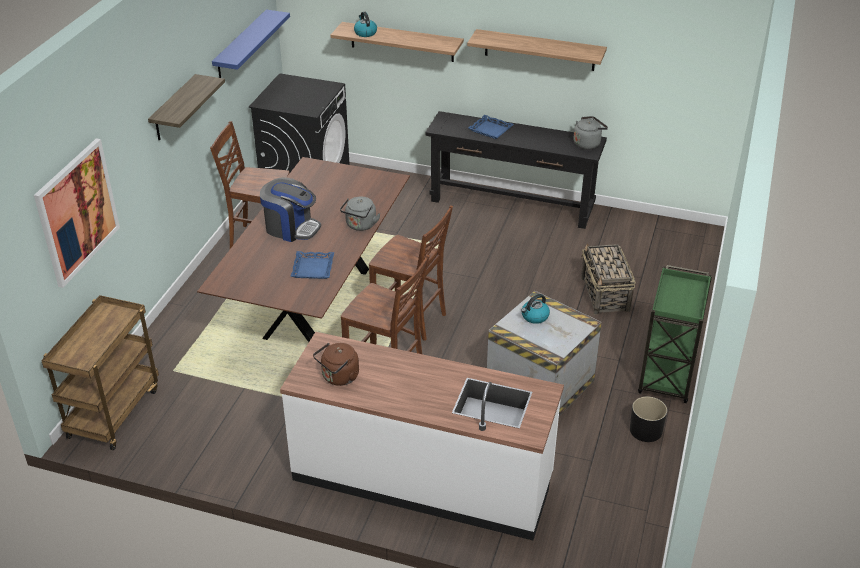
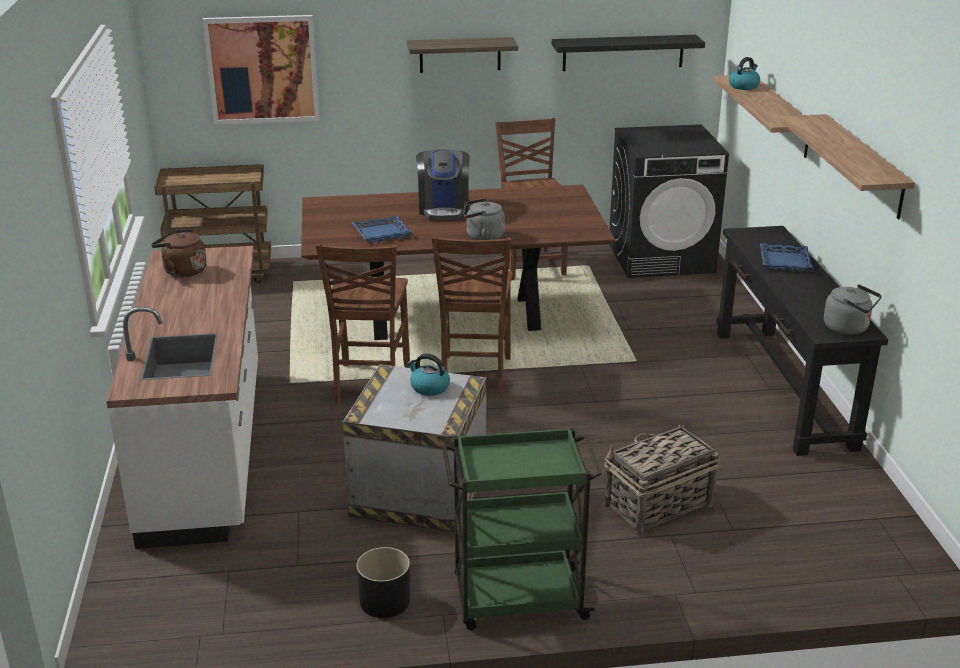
camera: 65 degrees right, 10 degrees down
blue shelf [212,10,290,78] -> black shelf [552,35,705,71]

